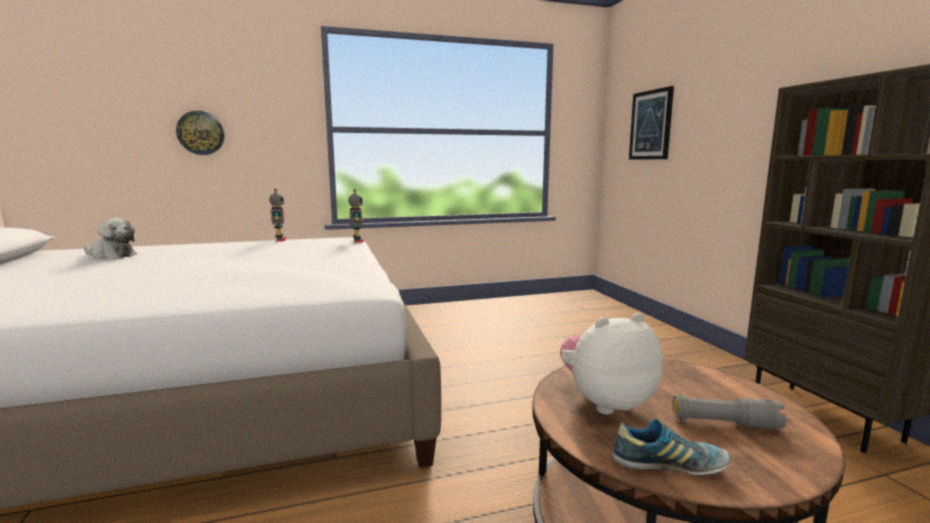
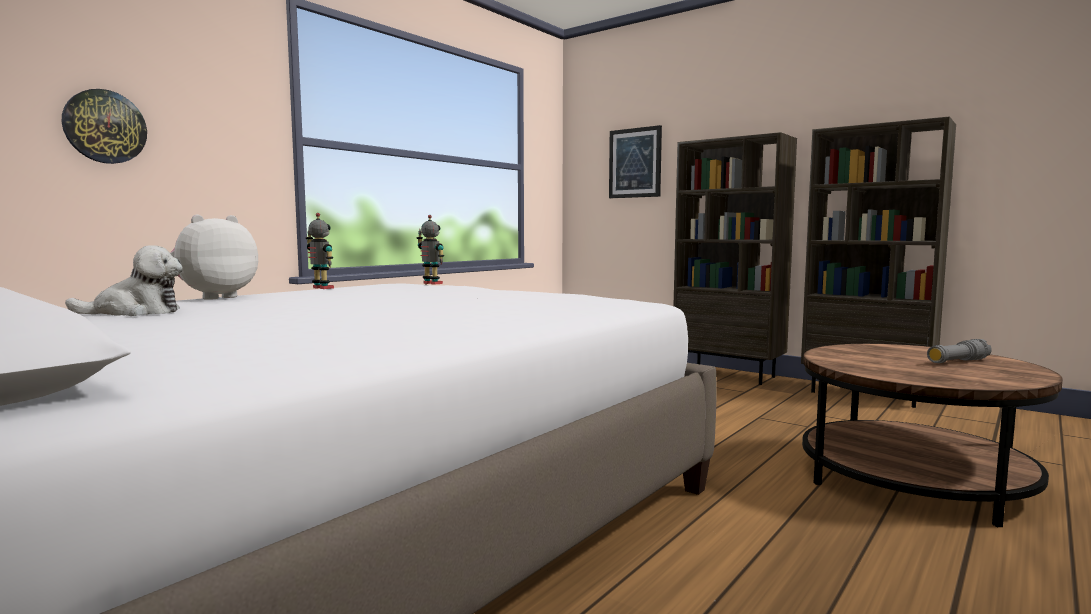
camera: 35 degrees left, 5 degrees down
plush toy [560,313,663,414] -> plush toy moved to [170,215,258,300]
shoe [613,419,731,475] -> none
none -> brown bookcase [673,132,797,385]

